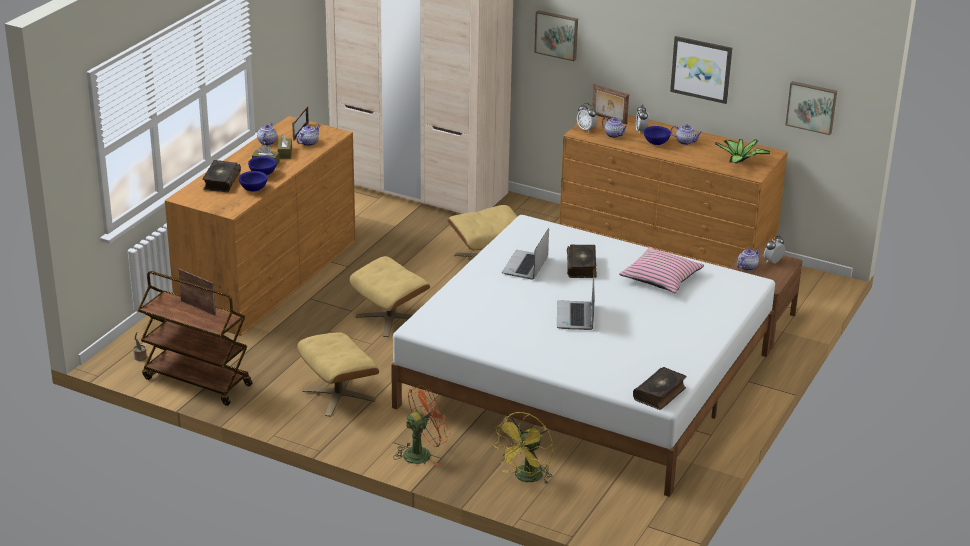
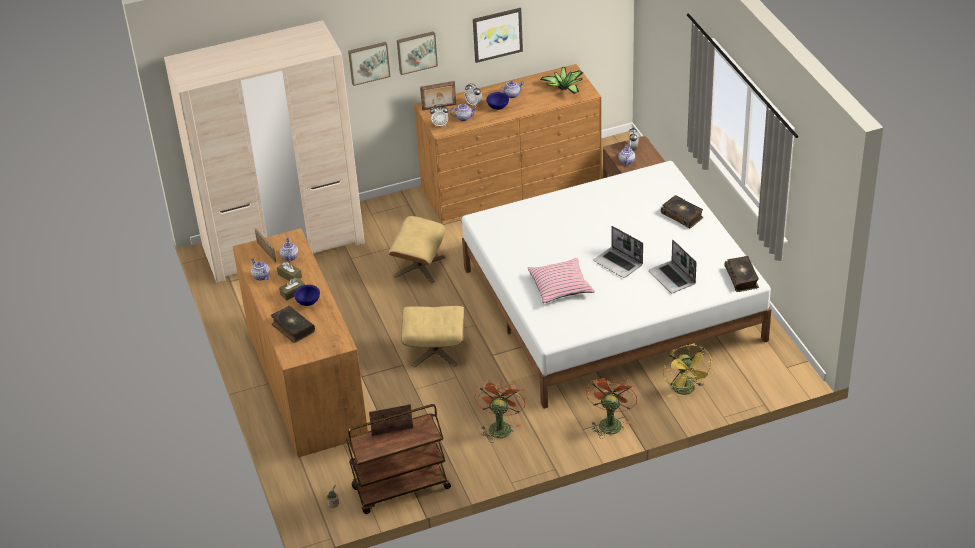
camera: 45 degrees left, 10 degrees up
blue bowl [239,171,268,192] -> none
beige ottoman [297,332,379,417] -> orange fan [474,378,525,443]
laptop [502,228,549,280] -> laptop moved to [648,240,697,293]
book [567,245,597,278] -> book moved to [661,195,703,228]
pink pillow [619,247,704,293] -> pink pillow moved to [528,258,595,303]
picture [785,81,837,135] -> picture moved to [397,31,438,75]

